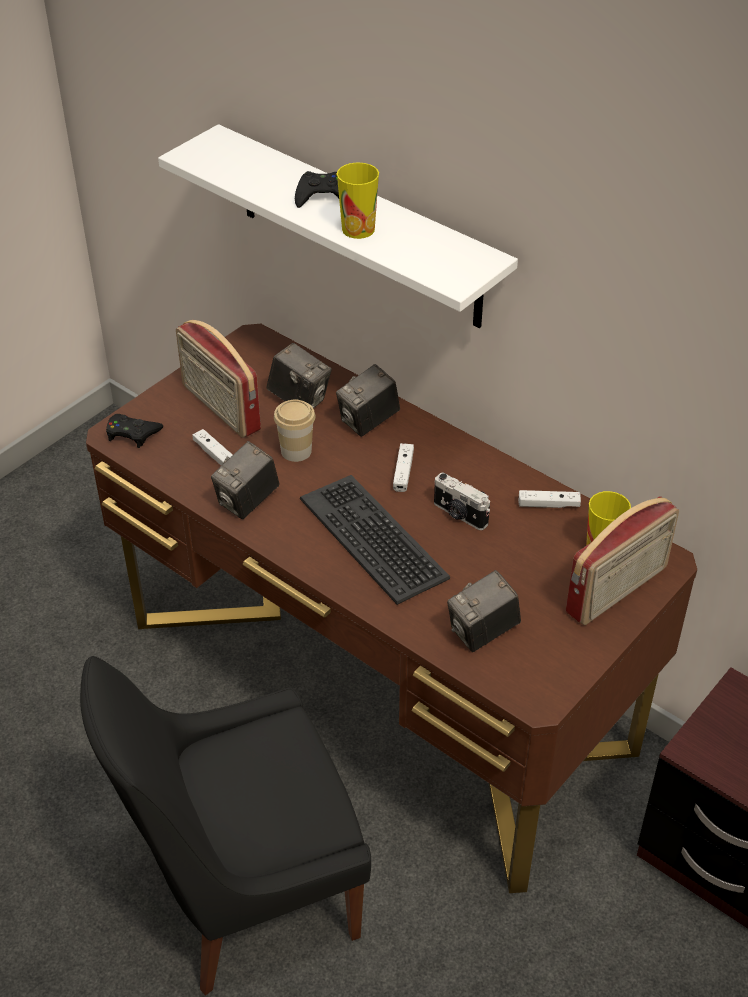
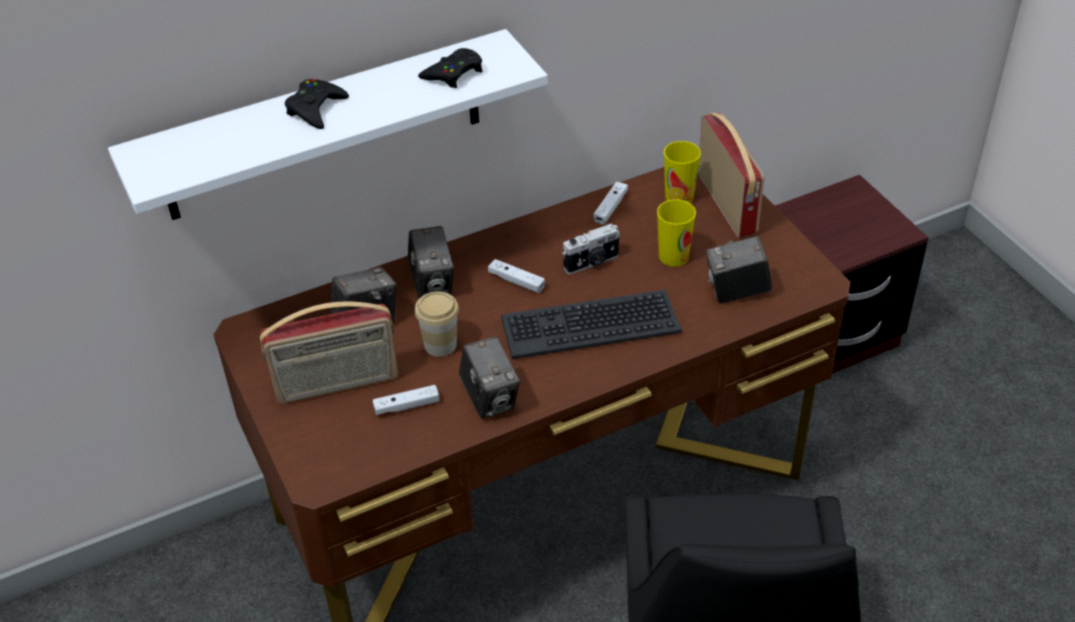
camera: 65 degrees left, 0 degrees up
black game controller [106,414,163,448] -> black game controller moved to [418,48,482,88]
cup [337,162,379,239] -> cup moved to [657,199,696,267]
camera [447,570,521,652] -> camera turned 90 degrees clockwise [706,236,772,304]

